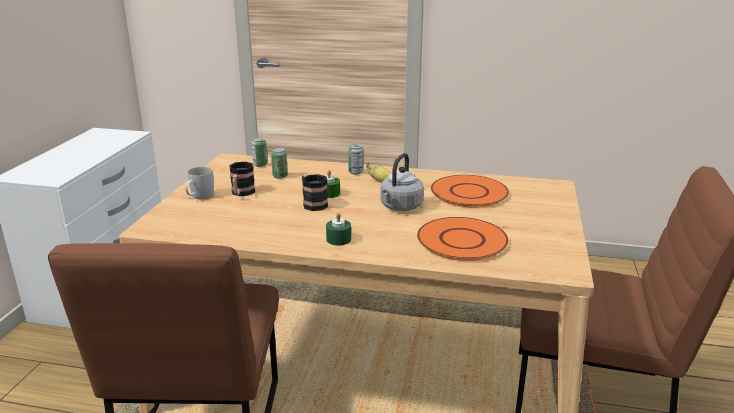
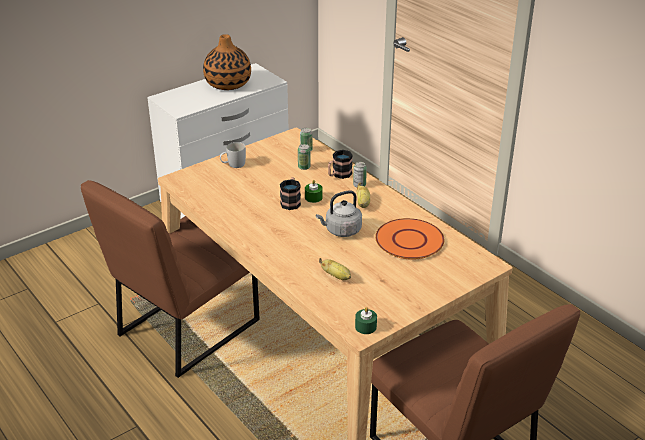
camera: 40 degrees right, 10 degrees up
mug [229,162,255,196] -> mug moved to [328,150,353,179]
green candle [326,212,351,245] -> green candle moved to [355,307,377,334]
orange plate [417,217,509,261] -> banana [319,258,351,280]
none -> vase [203,34,251,90]

